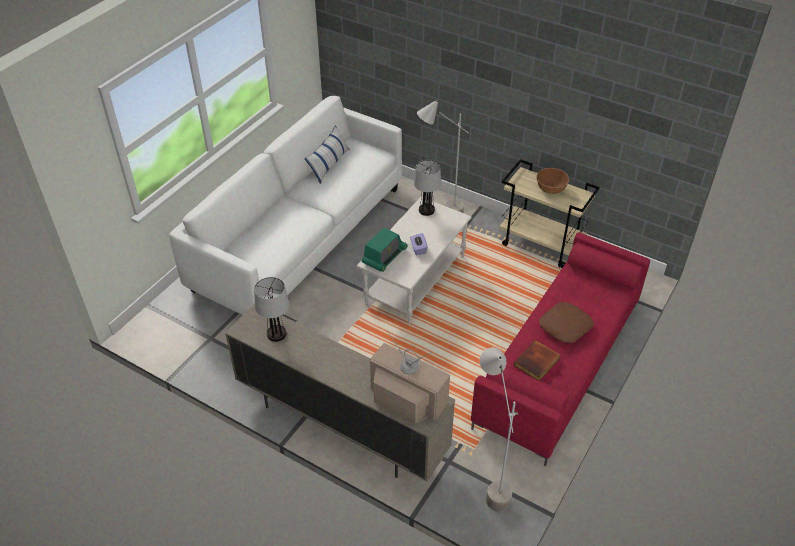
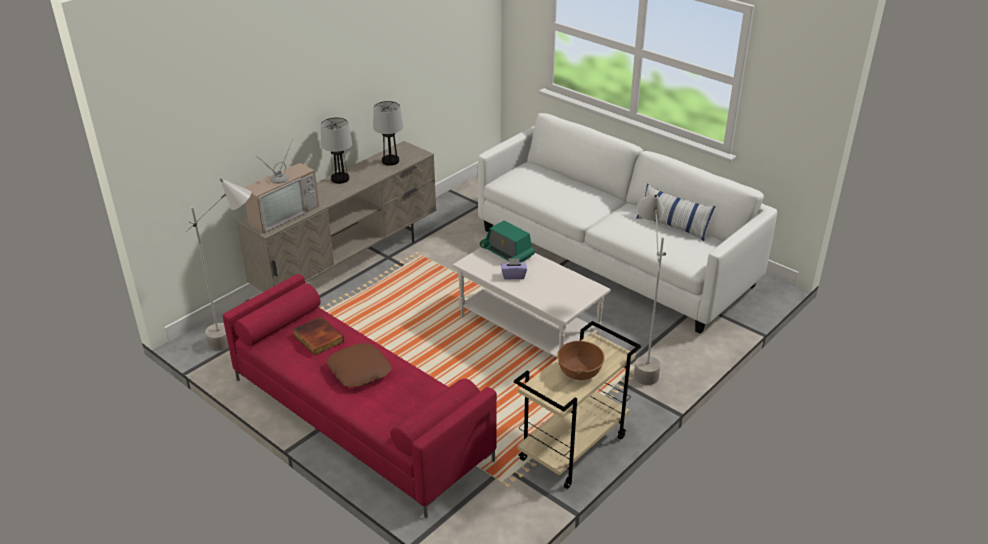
camera: 100 degrees right, 10 degrees down
table lamp [414,160,441,216] -> table lamp moved to [321,117,352,184]

